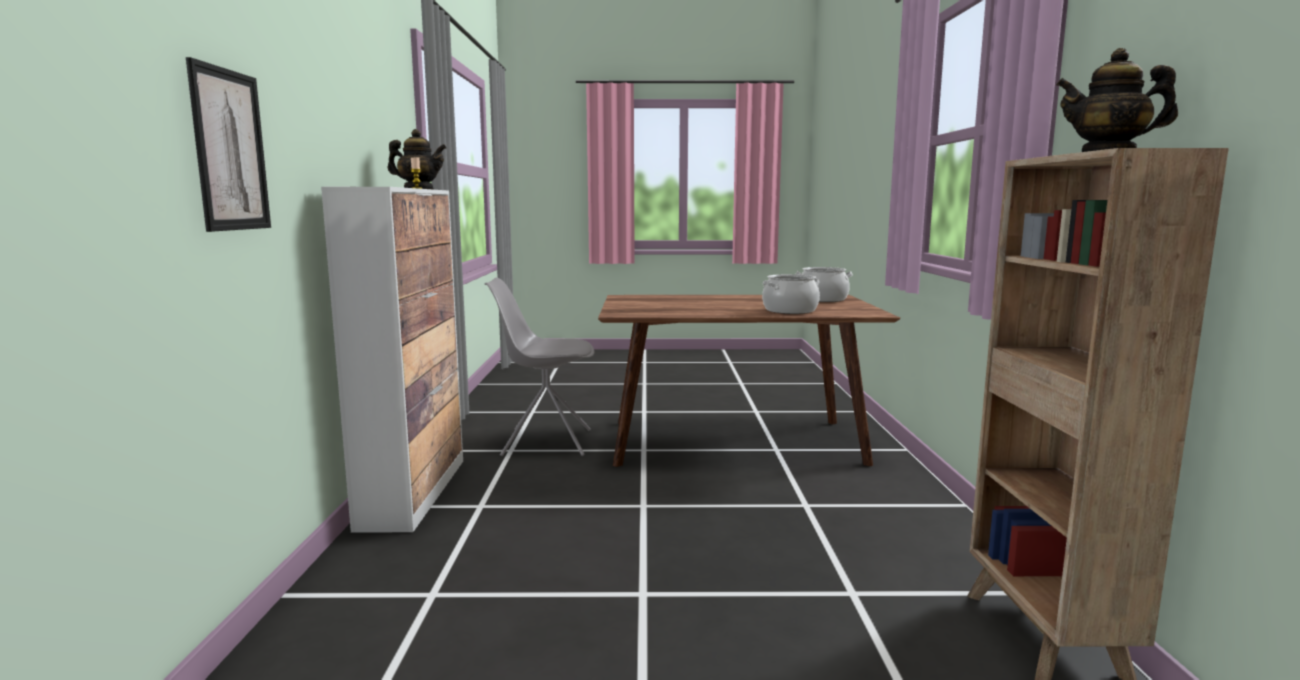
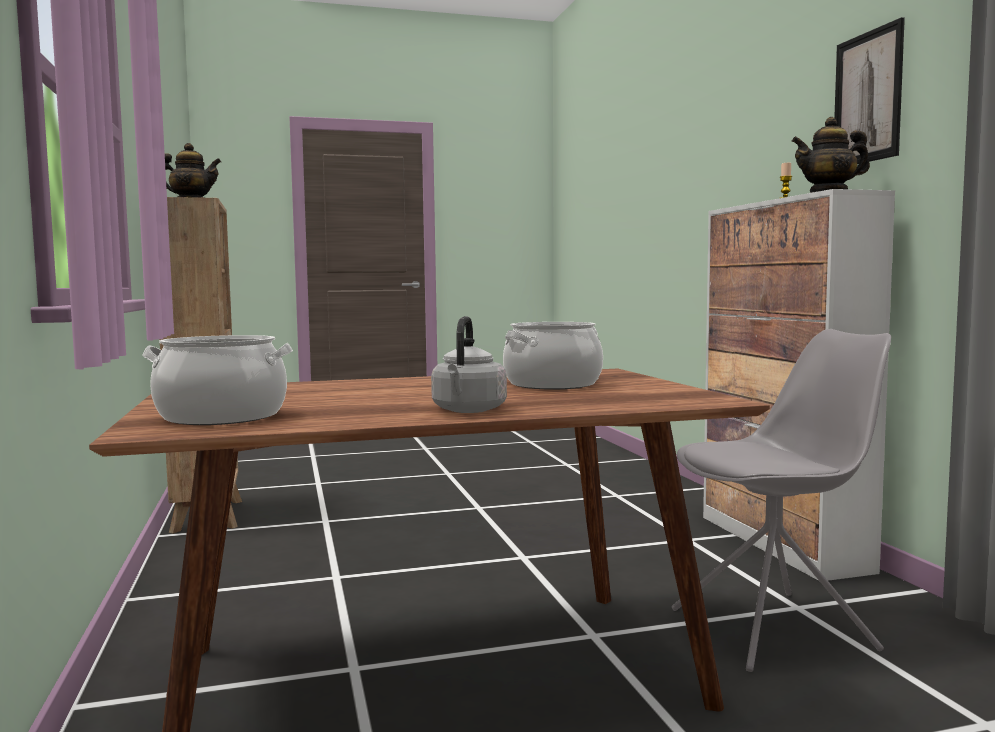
camera: 165 degrees right, 5 degrees down
picture [186,57,271,232] -> picture moved to [834,17,905,164]
cooking pot [762,274,820,314] -> cooking pot moved to [503,322,603,389]
none -> grey kettle [431,316,507,413]

